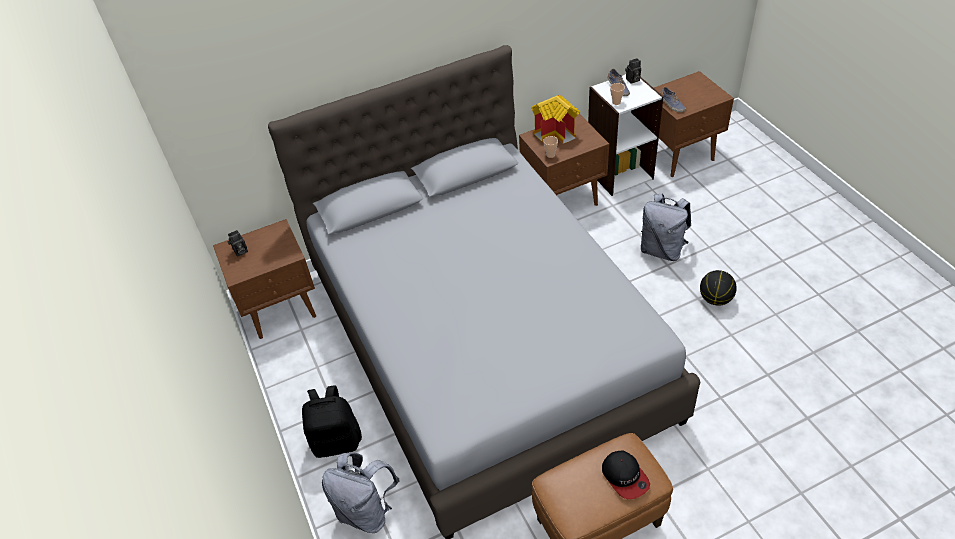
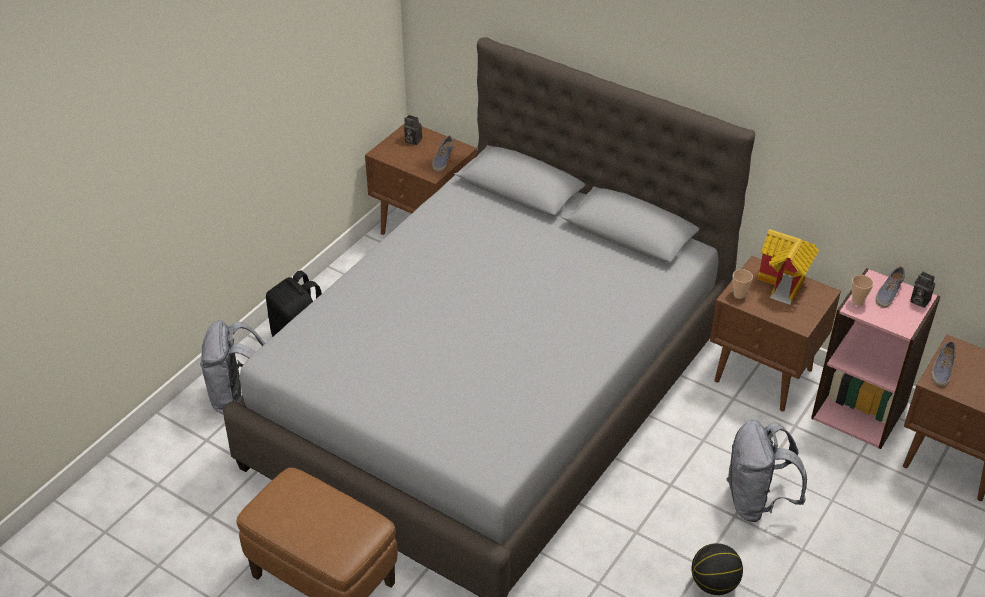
camera: 55 degrees right, 5 degrees down
white bookcase [588,74,663,196] -> pink bookcase [811,268,941,449]
cap [602,450,650,499] -> none
none -> shoe [432,136,454,172]

